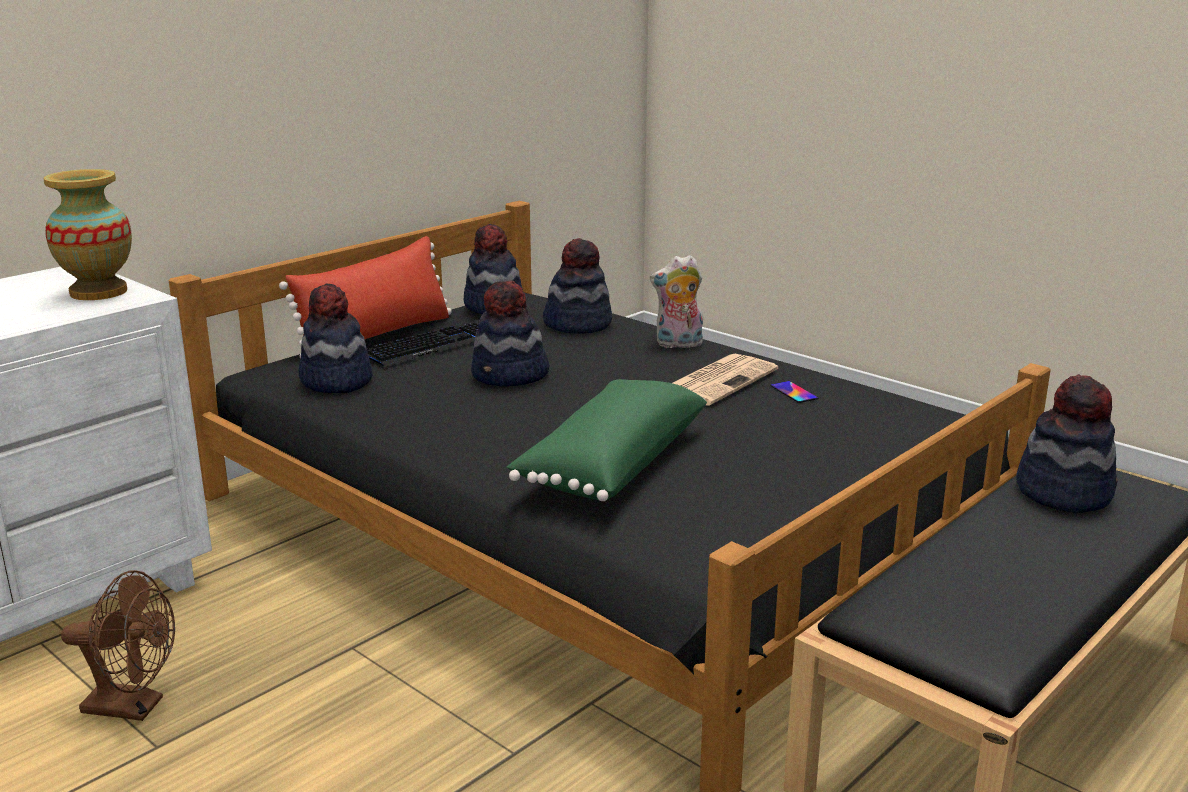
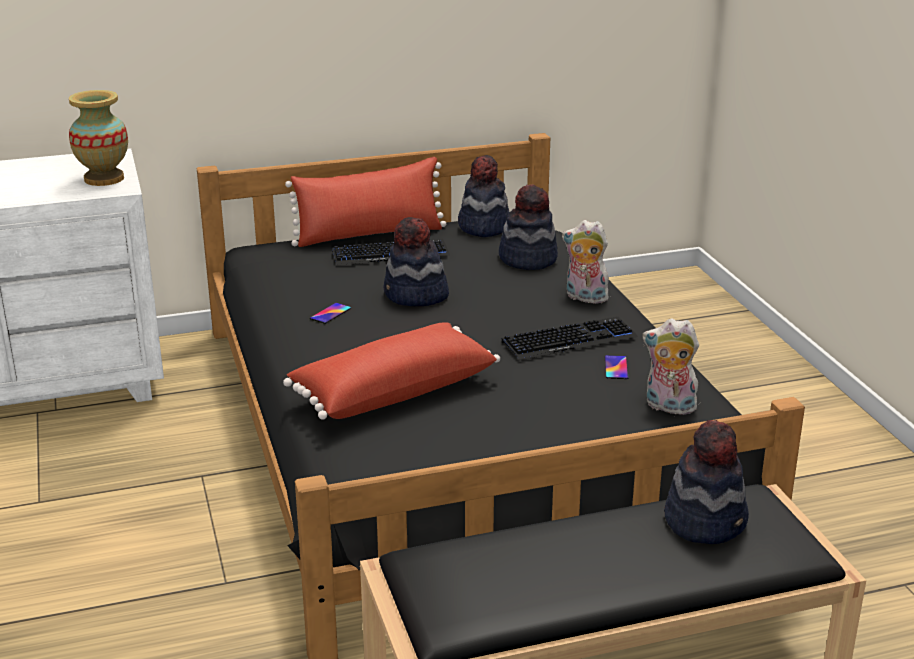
camera: 30 degrees right, 5 degrees up
brown fan [61,570,175,721] -> none
hat [299,284,372,393] -> none
green pillow [507,379,707,501] -> red pillow [283,322,500,420]
newspaper [673,354,778,406] -> keyboard [501,317,638,361]
none -> phone [310,303,351,324]
none -> plush toy [642,319,699,415]

